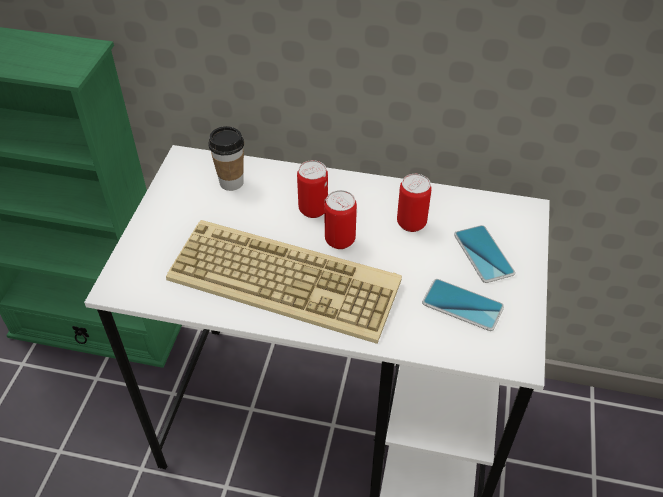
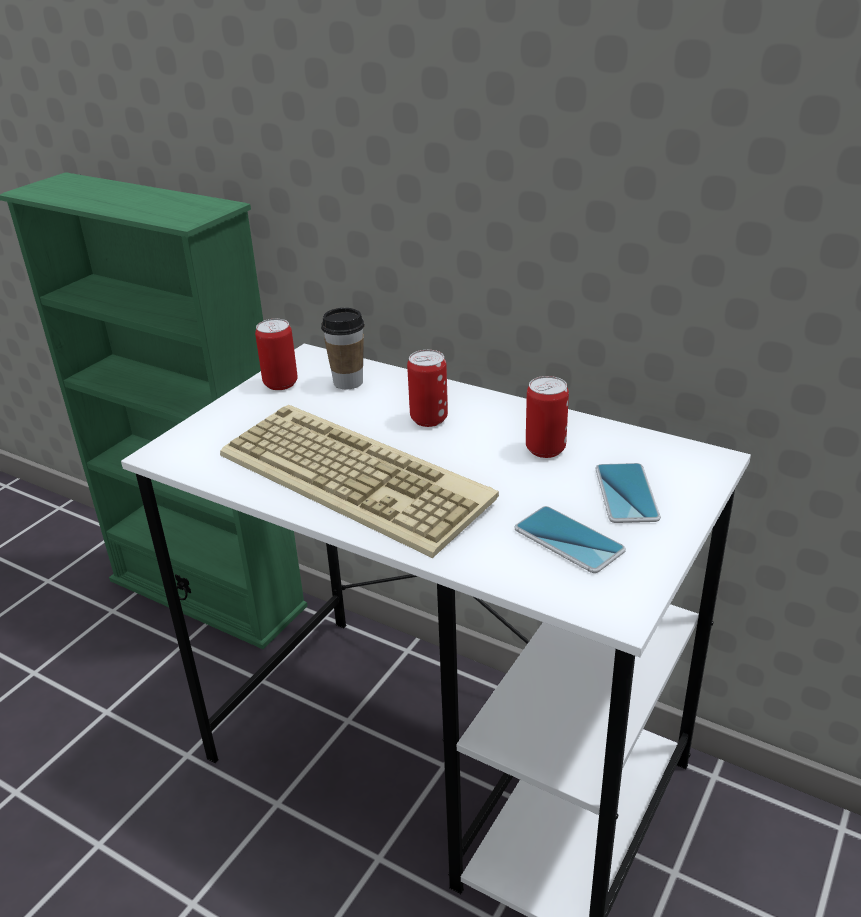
camera: 20 degrees right, 15 degrees down
can [324,190,357,249] -> can moved to [255,319,298,390]

